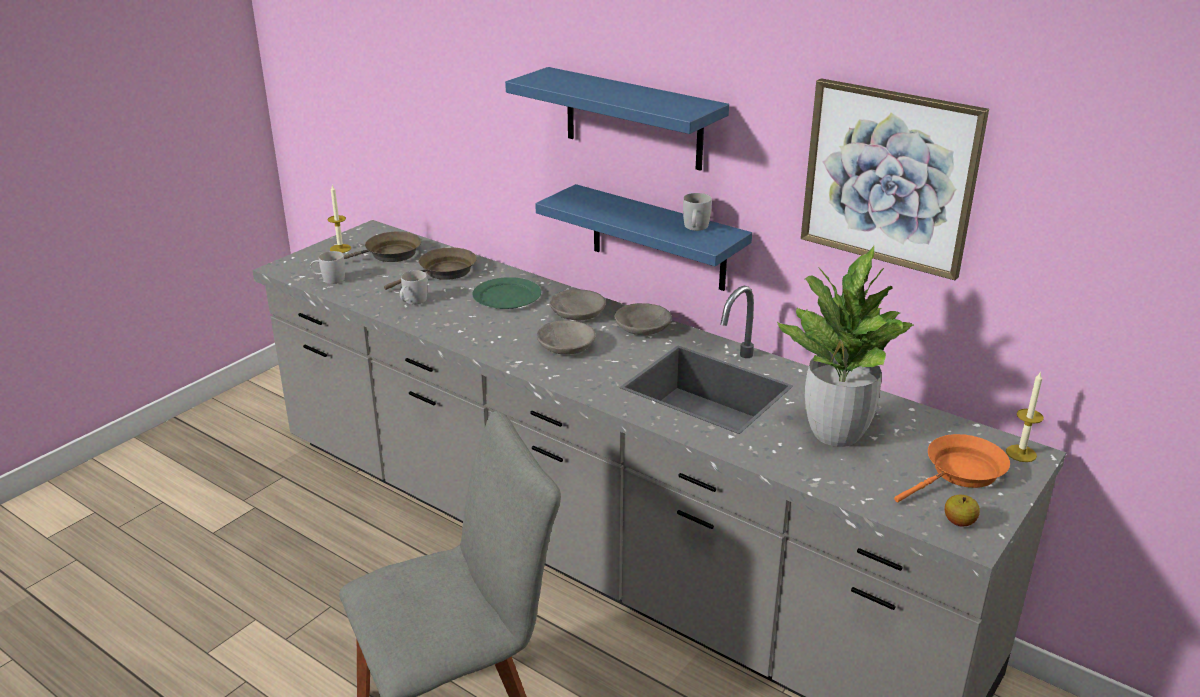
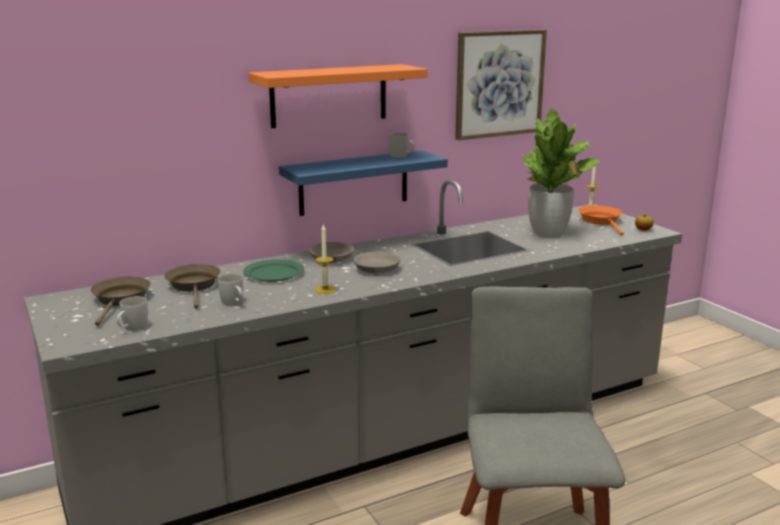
camera: 65 degrees left, 10 degrees down
candle [328,185,351,253] -> candle moved to [315,225,336,294]
blue shelf [505,67,729,171] -> orange shelf [248,64,428,128]
grey bowl [614,303,672,335] -> none

